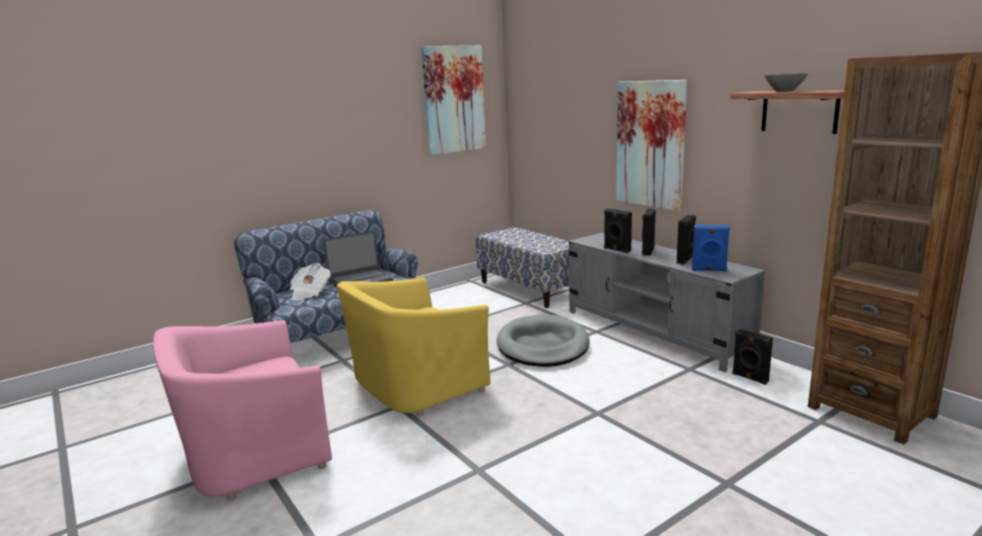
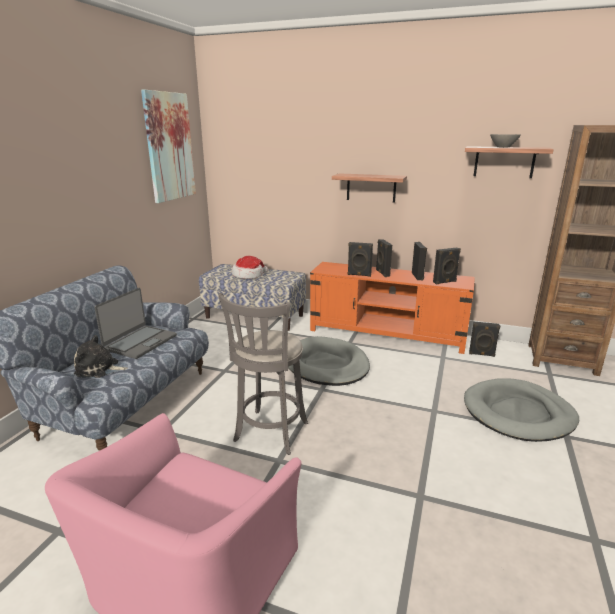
camera: 35 degrees left, 5 degrees up
newspaper [290,263,331,300] -> plush toy [74,335,128,378]
yellow armchair [337,277,491,416] -> grey stool [218,293,308,455]
grey tv stand [568,233,766,372] -> orange tv stand [310,262,475,354]
picture [616,80,687,211] -> shelf [332,173,407,203]
blue speaker [692,225,730,271] -> black speaker [433,247,461,284]
none -> hat [232,256,268,279]
none -> grey dog bed [464,378,579,442]

